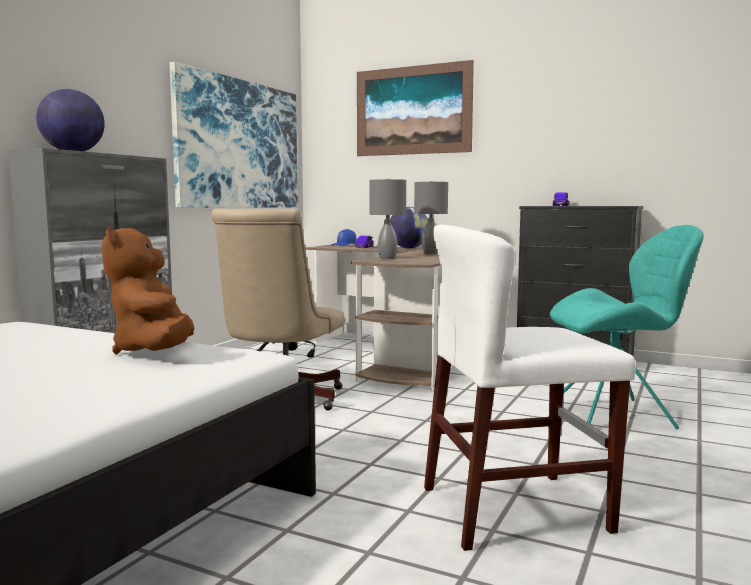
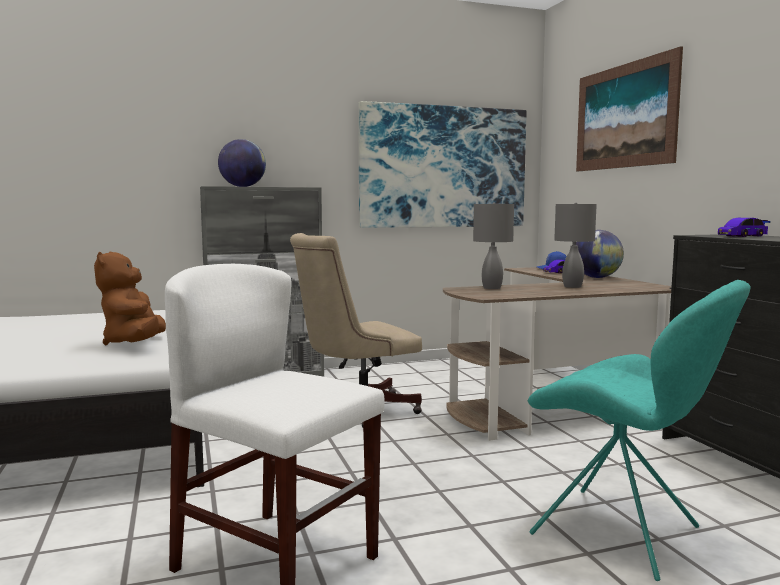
camera: 45 degrees right, 0 degrees up
brown plush toy [102,227,195,355] -> brown plush toy turned 45 degrees counterclockwise [94,251,166,345]

